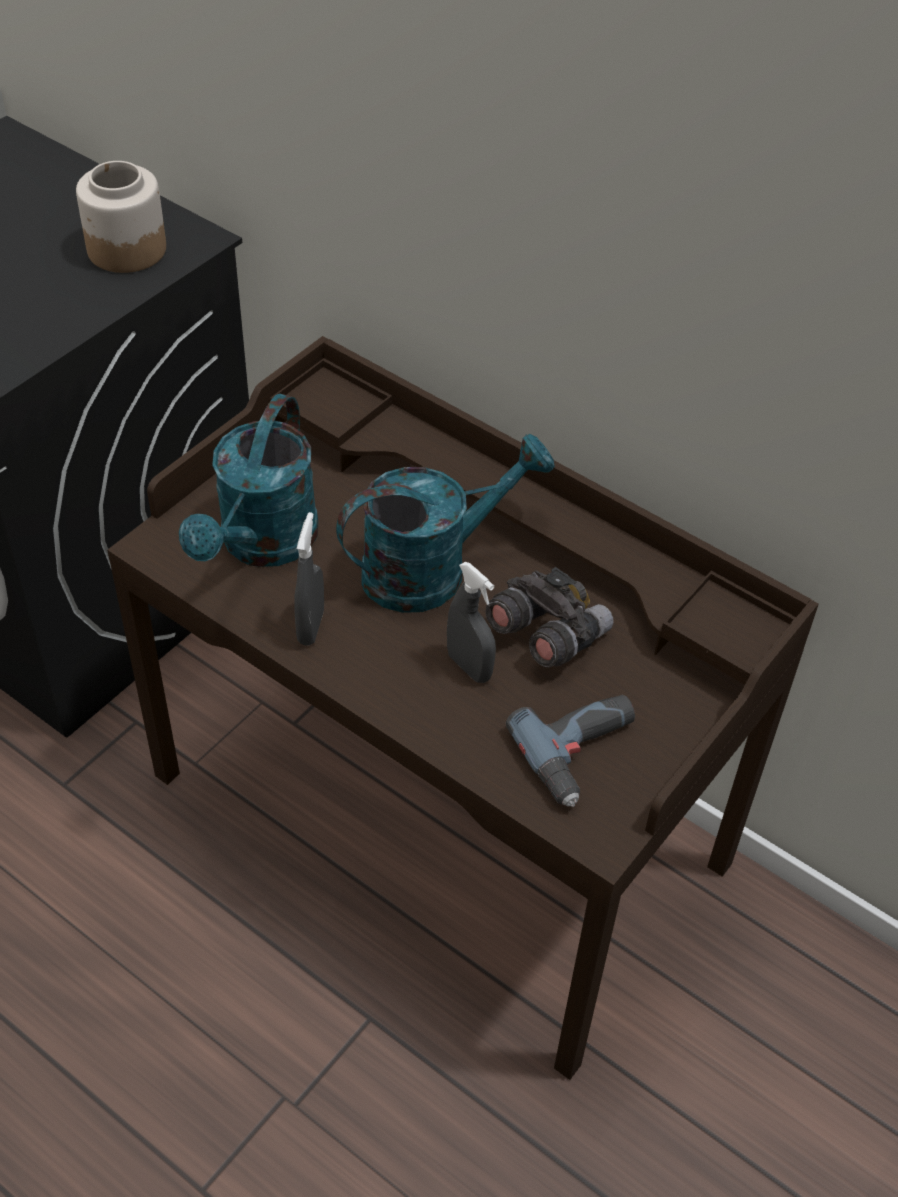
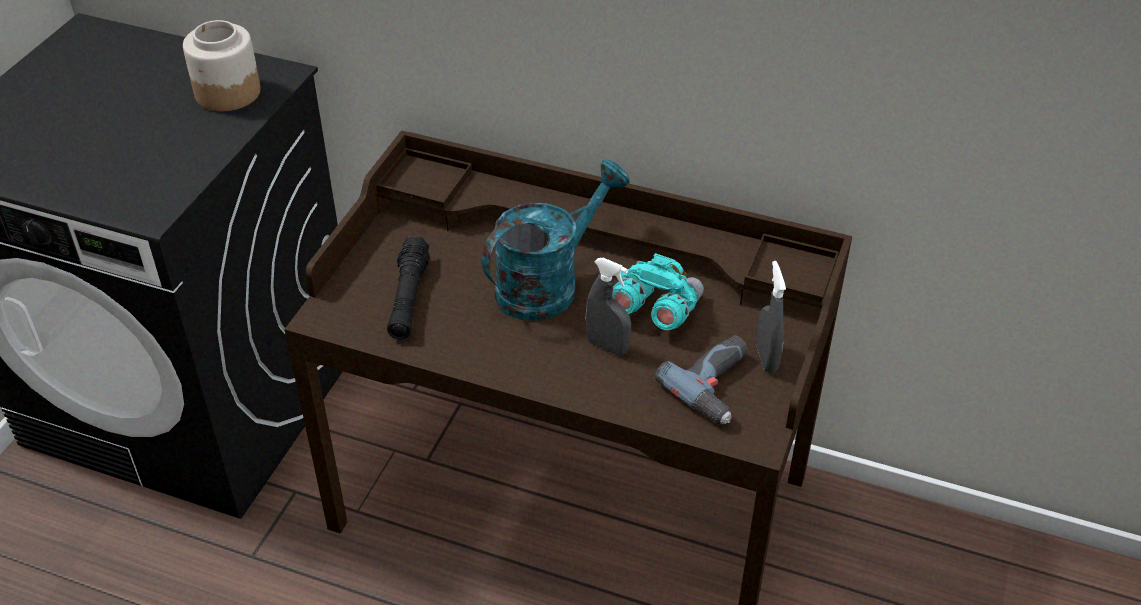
camera: 15 degrees left, 5 degrees down
turquoise watering can [179,394,318,567] -> black flashlight [387,236,430,339]
grey spray bottle [294,512,324,646] -> grey spray bottle moved to [756,261,786,373]
grey binoculars [486,567,614,667] -> turquoise binoculars [612,253,704,330]

